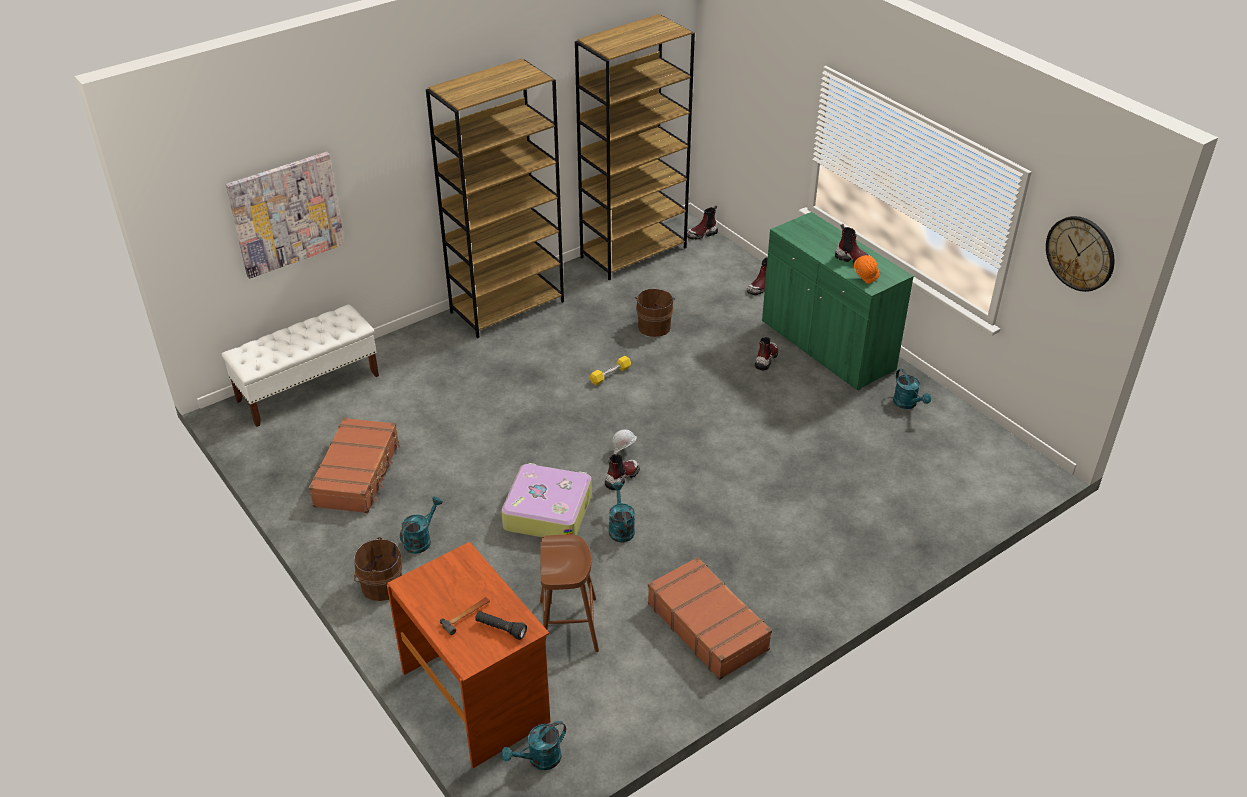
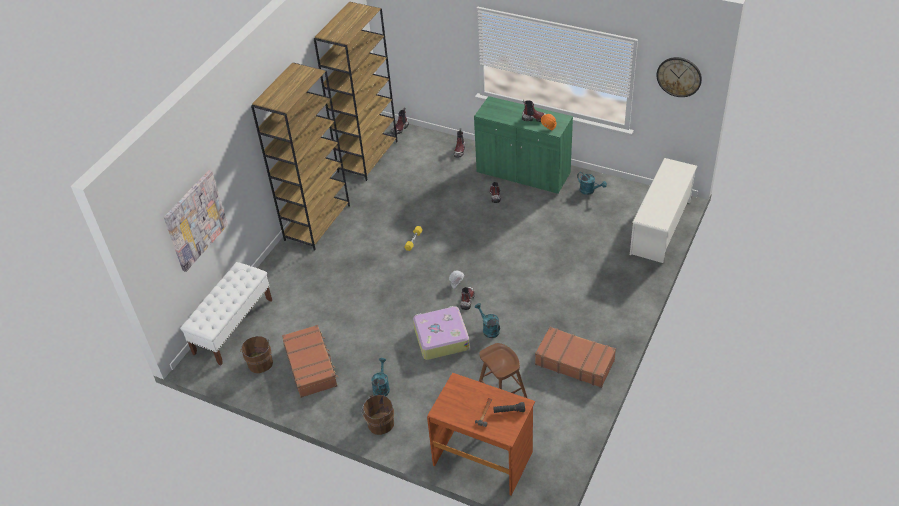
camera: 25 degrees left, 5 degrees up
turquoise watering can [501,721,566,770] -> none
brown bucket [635,289,675,337] -> brown bucket moved to [240,336,273,373]
none -> white shoe rack [630,158,697,263]

